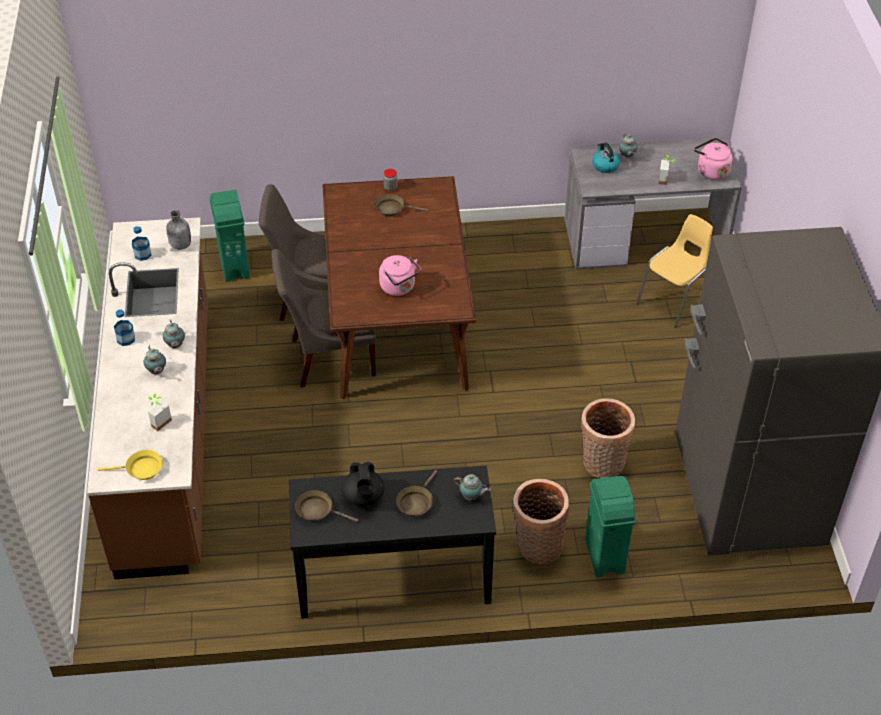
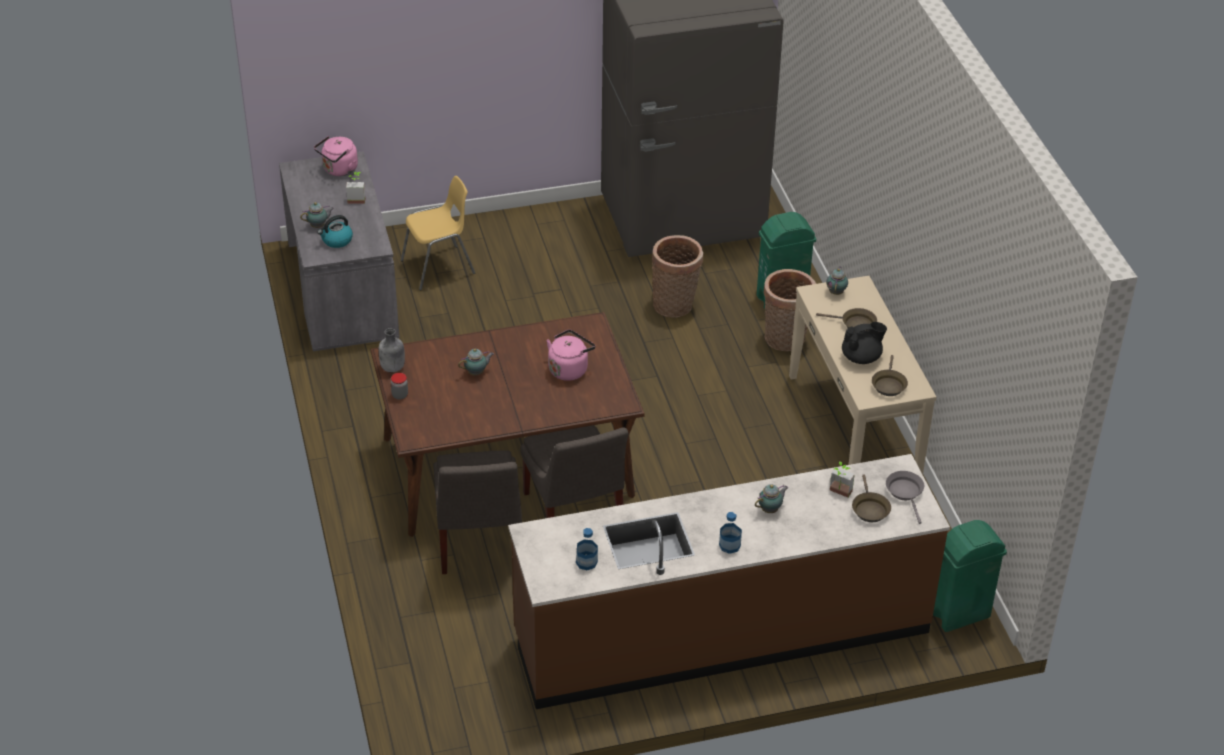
camera: 100 degrees left, 5 degrees down
yellow frying pan [98,450,163,480] -> grey frying pan [886,471,924,524]
teapot [163,319,185,348] -> teapot moved to [458,349,494,376]
grey bottle [166,210,191,250] -> grey bottle moved to [378,328,405,372]
green trash can [210,190,250,282] -> green trash can moved to [933,520,1007,632]
black console table [289,466,496,619] -> beige console table [789,276,936,475]
brown frying pan [374,194,428,217] -> brown frying pan moved to [852,474,891,522]
yellow chair [636,214,713,328] -> yellow chair turned 120 degrees clockwise [401,176,475,291]

